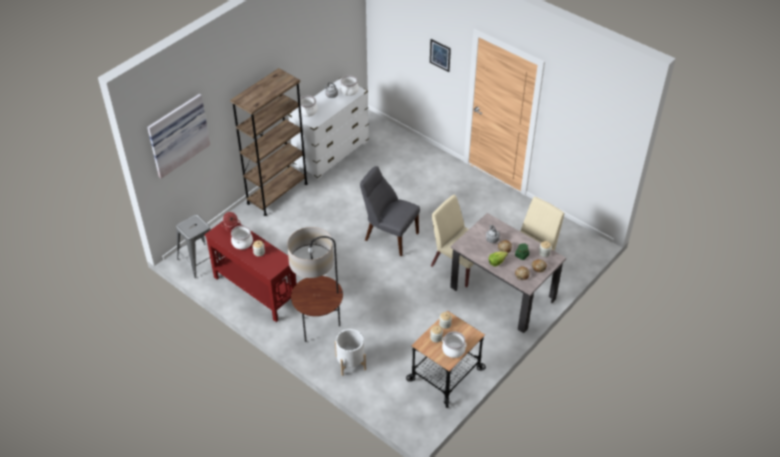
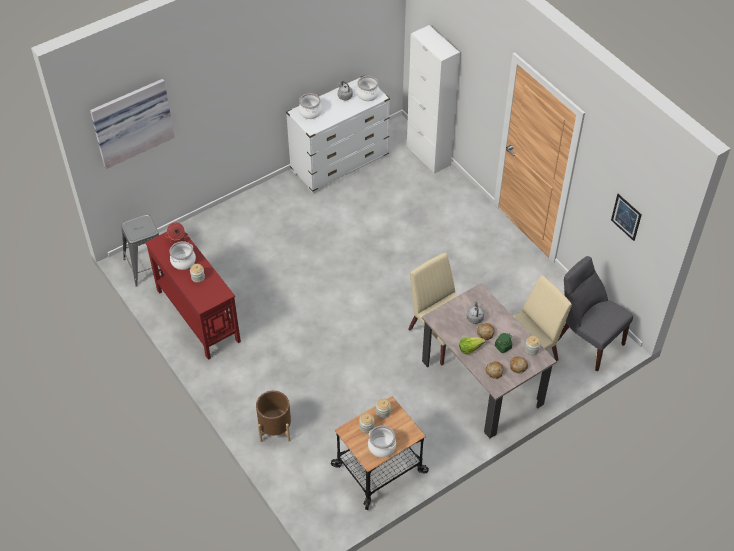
camera: 15 degrees right, 5 degrees up
brown bookcase [230,68,308,216] -> none
floor lamp [287,227,343,342] -> none
white planter [335,329,366,376] -> brown planter [256,391,291,442]
grey chair [360,166,420,256] -> grey chair moved to [558,256,633,371]
picture [430,39,451,72] -> picture moved to [611,194,642,241]
none -> white cabinet [407,25,460,174]

